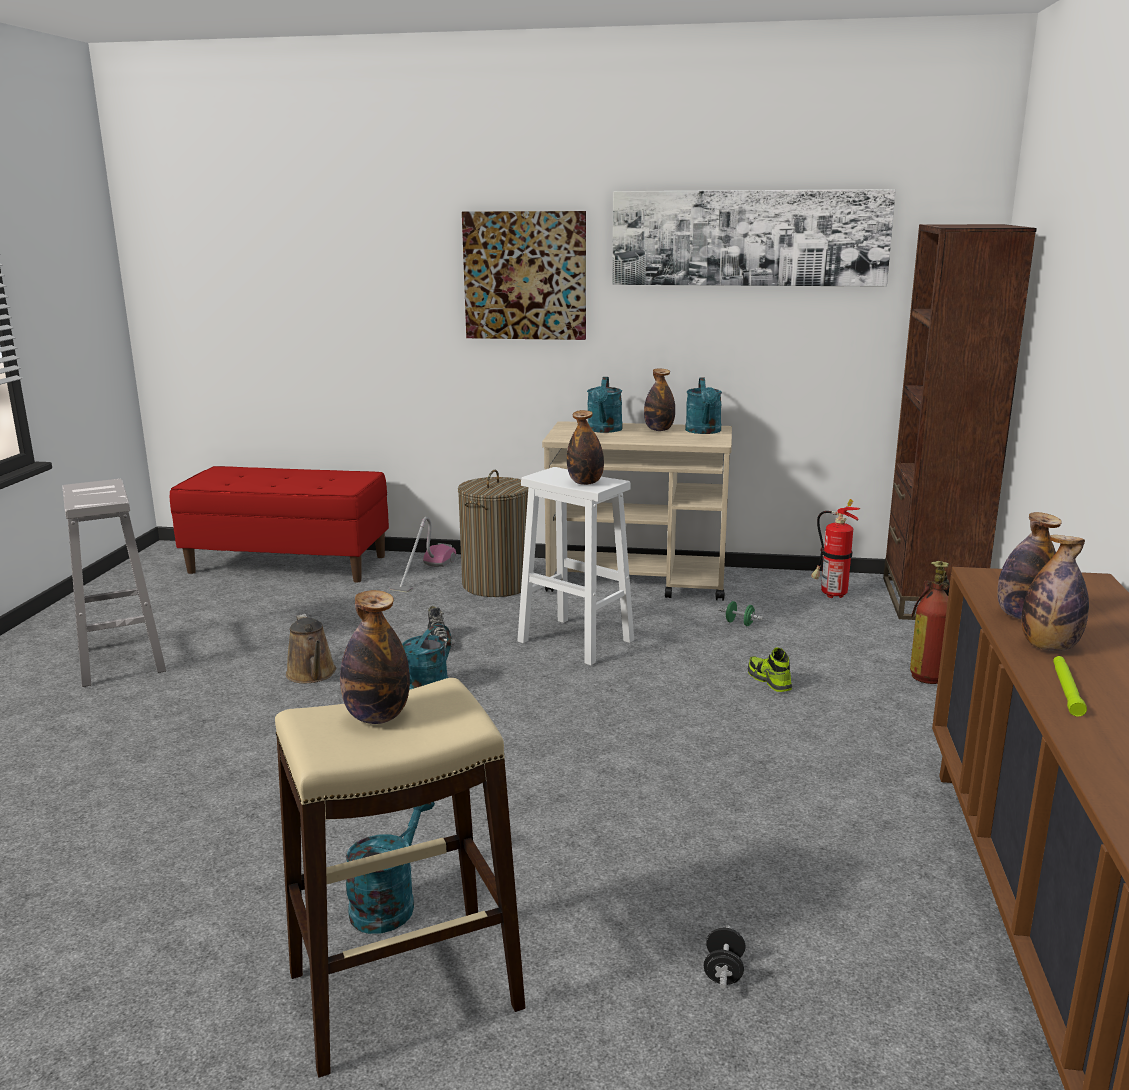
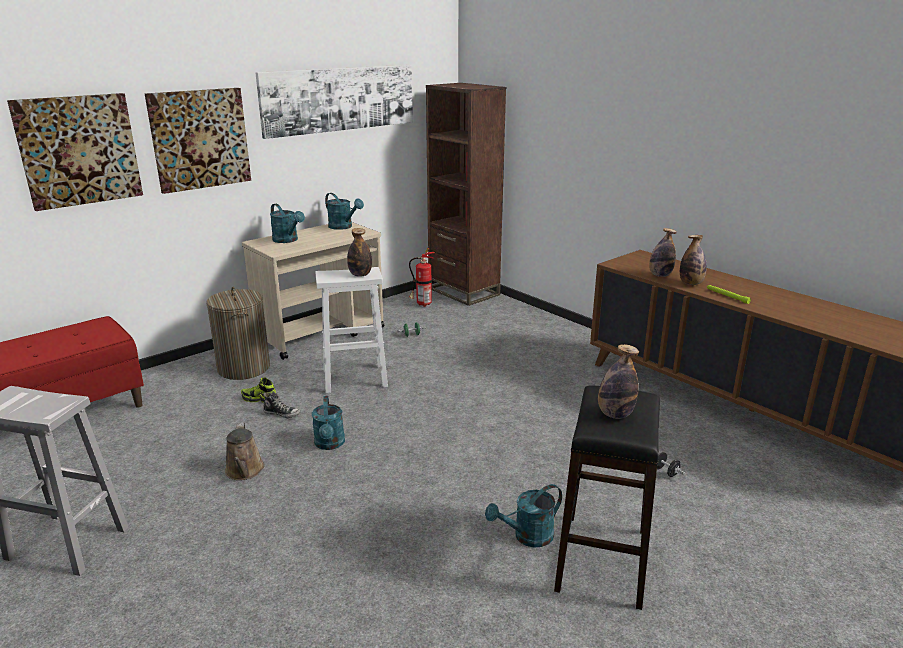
camera: 50 degrees left, 5 degrees up
beige stool [275,678,525,1078] -> black stool [554,385,660,610]
brown watering can [286,614,336,683] -> brown watering can turned 60 degrees clockwise [225,422,265,480]
turquoise watering can [346,802,435,934] -> turquoise watering can turned 90 degrees counterclockwise [485,484,562,547]
vacuum cleaner [390,517,456,592] -> none
bottle [644,369,675,431] -> none
shoe [748,647,792,692] -> shoe moved to [241,378,276,403]
fire extinguisher [910,561,950,684] -> none
none -> picture [7,93,143,211]

